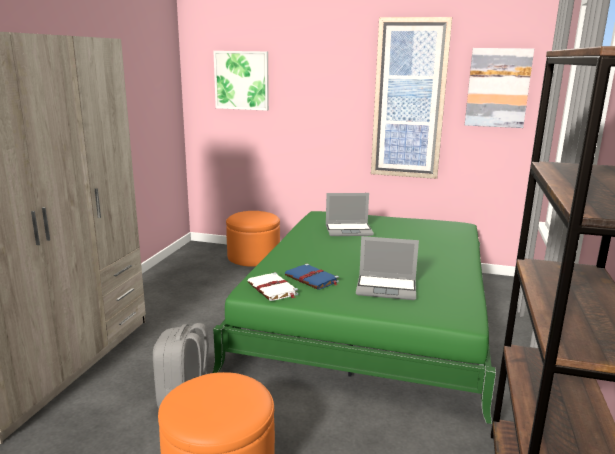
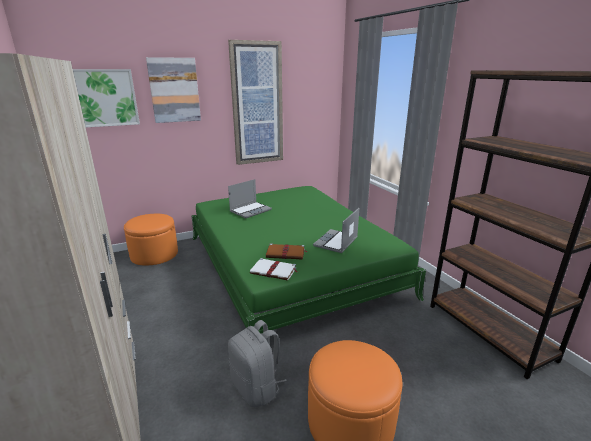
camera: 40 degrees left, 5 degrees up
blue book [285,264,339,290] -> brown book [266,243,307,260]
laptop [356,236,419,300] -> laptop turned 150 degrees clockwise [313,208,359,253]
picture [465,48,534,128] -> picture moved to [146,57,201,123]

